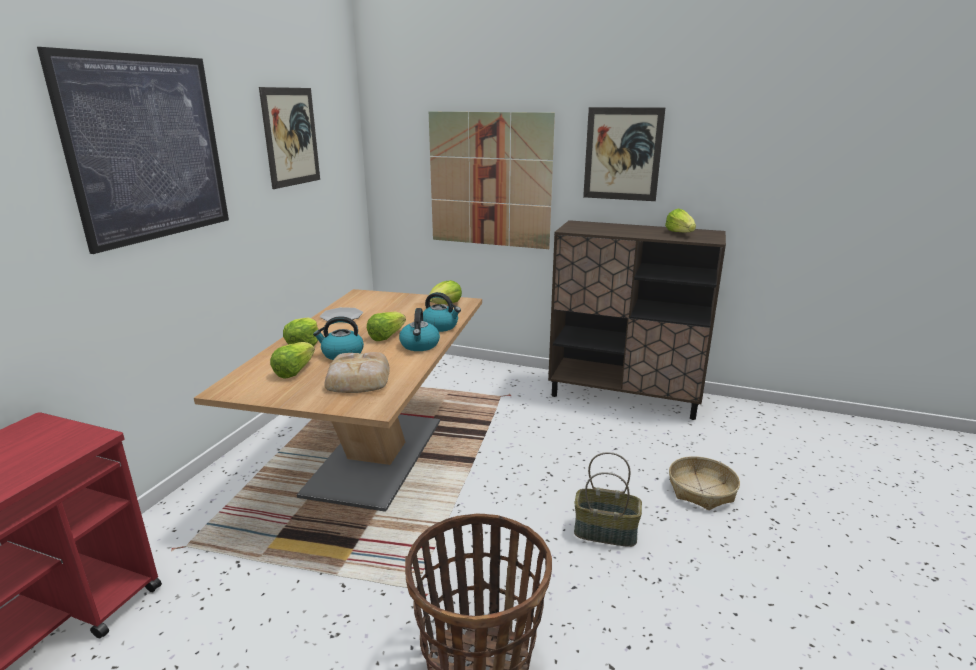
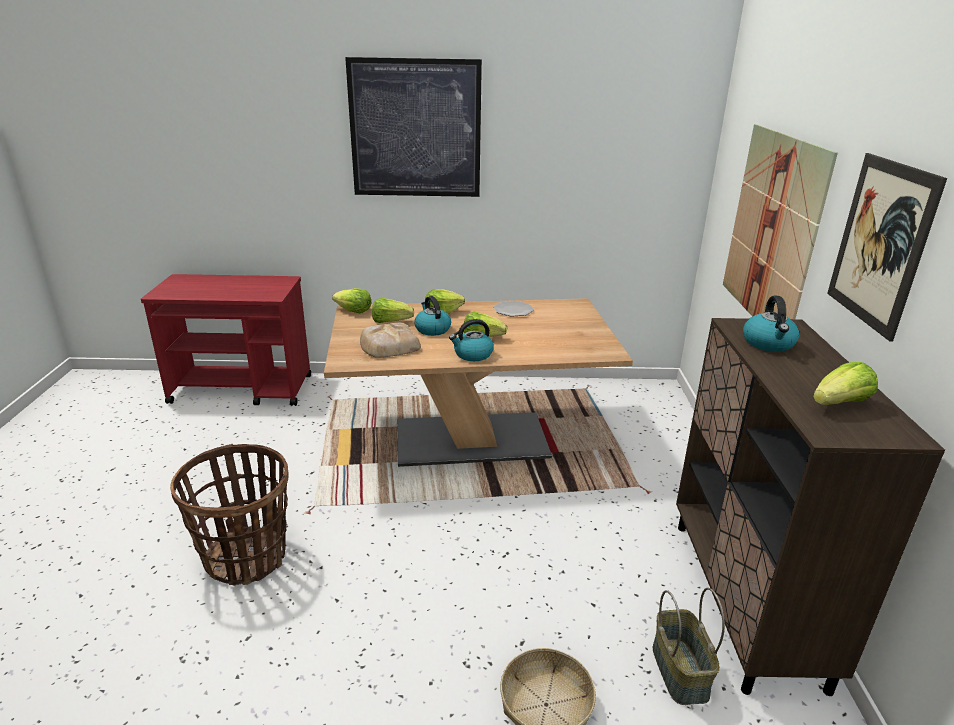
camera: 70 degrees right, 5 degrees up
picture [259,87,320,189] -> none
kettle [423,292,461,332] -> kettle moved to [743,296,800,352]
lettuce [429,280,462,304] -> lettuce moved to [332,288,371,313]
basket [574,452,642,547] -> basket moved to [653,588,725,705]

